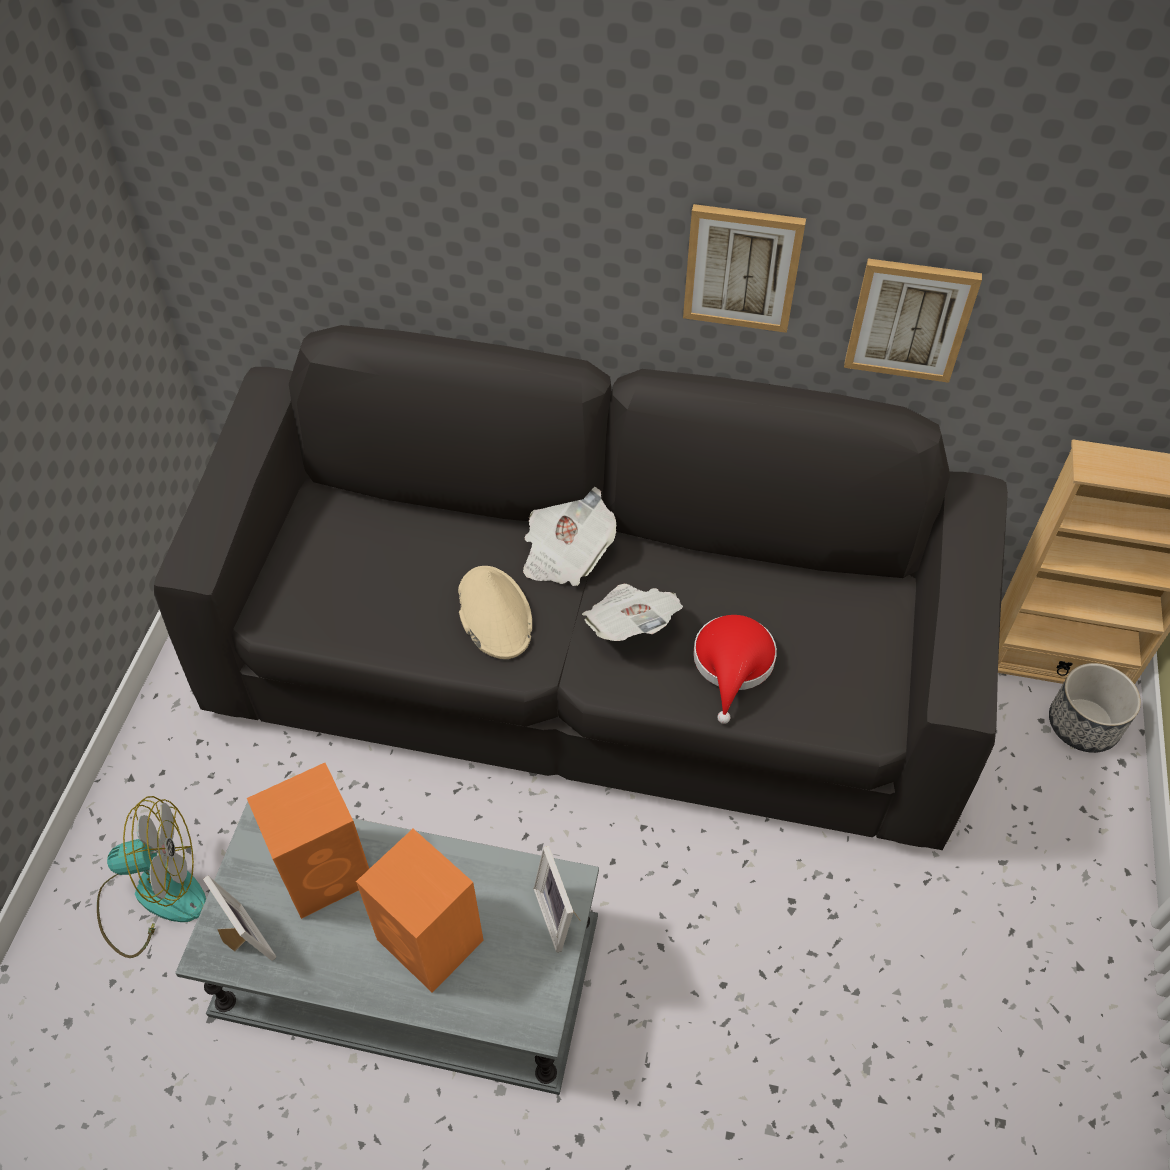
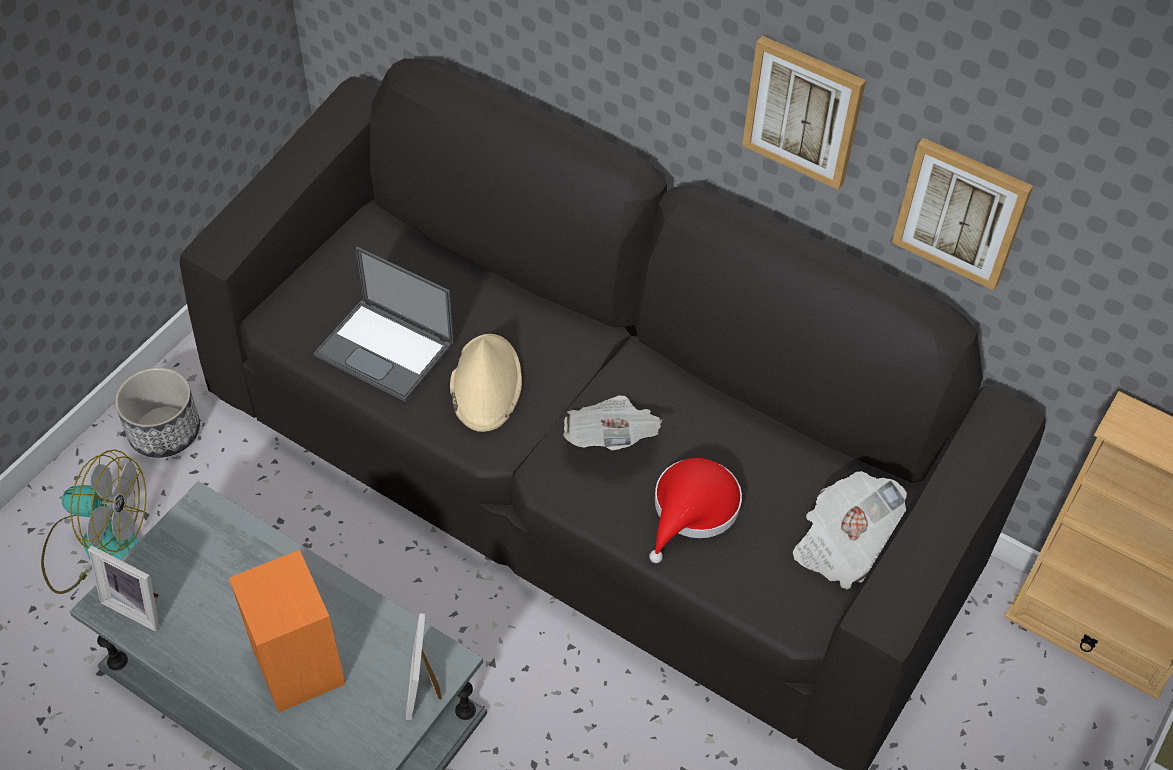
camera: 20 degrees right, 0 degrees up
picture frame [203,876,276,961] -> picture frame turned 135 degrees clockwise [88,546,160,632]
orange speaker [247,763,369,919] -> none
newspaper [523,487,616,586] -> newspaper moved to [793,471,907,589]
planter [1049,663,1141,753] -> planter moved to [115,367,200,458]
none -> laptop [314,247,454,402]

